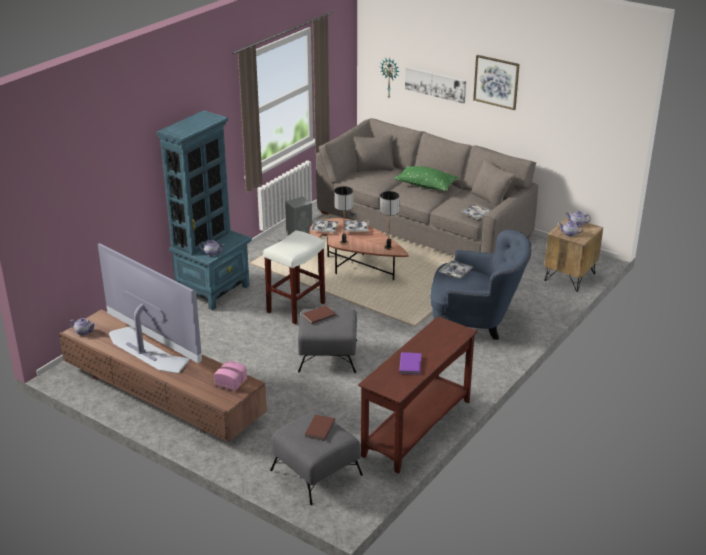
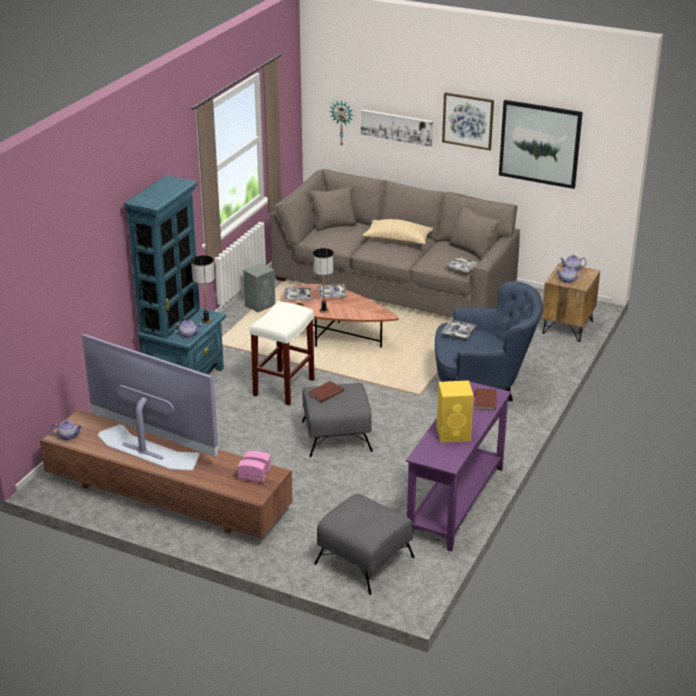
camera: 10 degrees left, 0 degrees up
brown book [305,414,335,441] -> brown book moved to [474,388,497,411]
brown console table [358,316,478,474] -> purple console table [406,380,511,552]
table lamp [380,191,399,250] -> table lamp moved to [191,255,215,323]
green pillow [394,166,459,191] -> beige pillow [363,219,433,245]
purple book [399,352,422,375] -> yellow speaker [437,380,473,442]
none -> picture [499,100,583,189]

